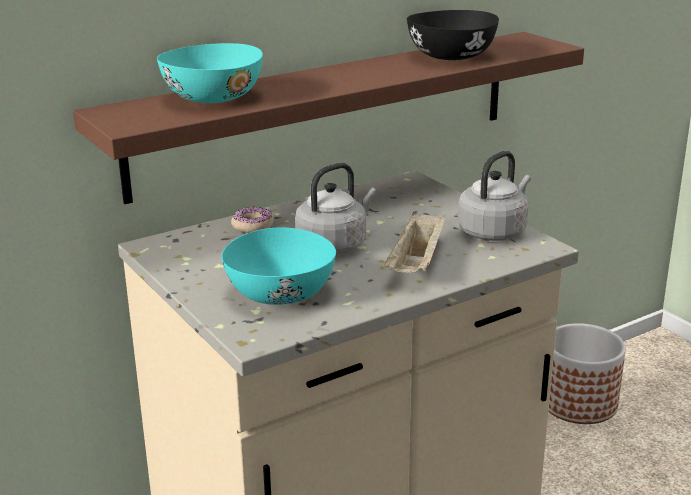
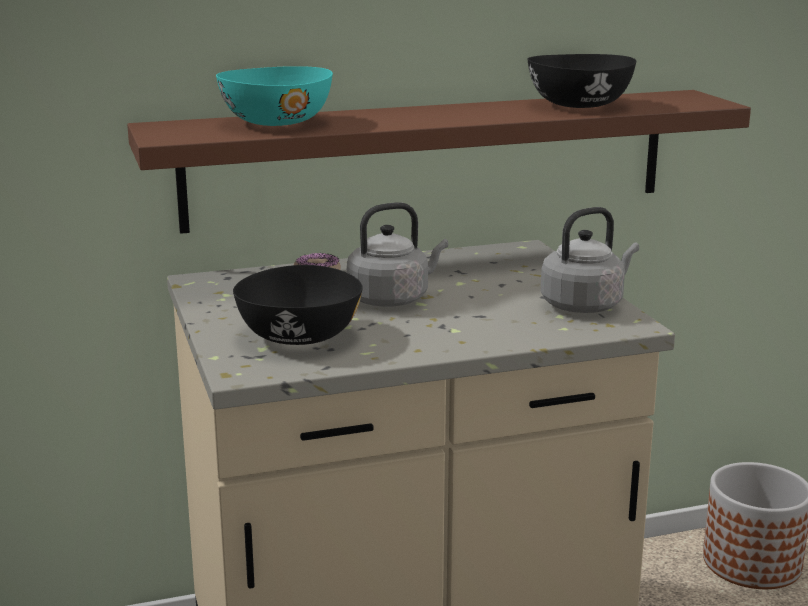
camera: 15 degrees right, 5 degrees down
turquoise bowl [222,227,336,305] -> black bowl [233,265,363,345]
beige tray [384,211,445,273] -> none

